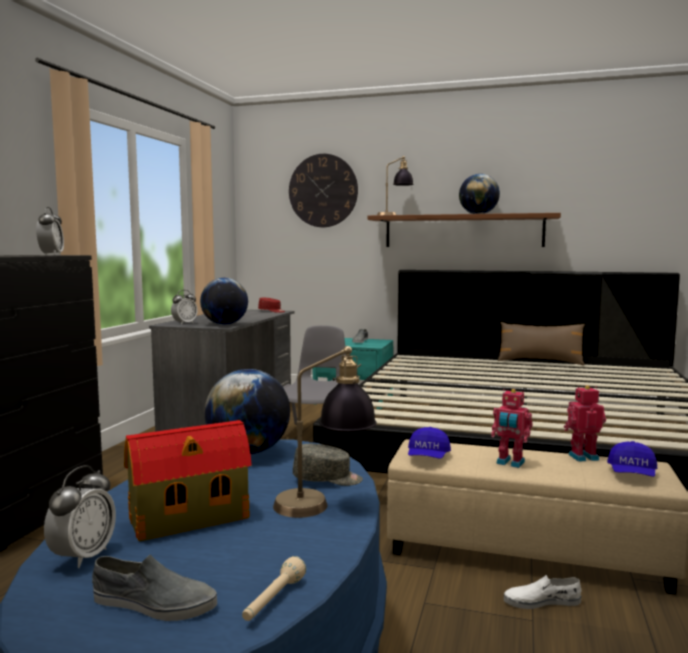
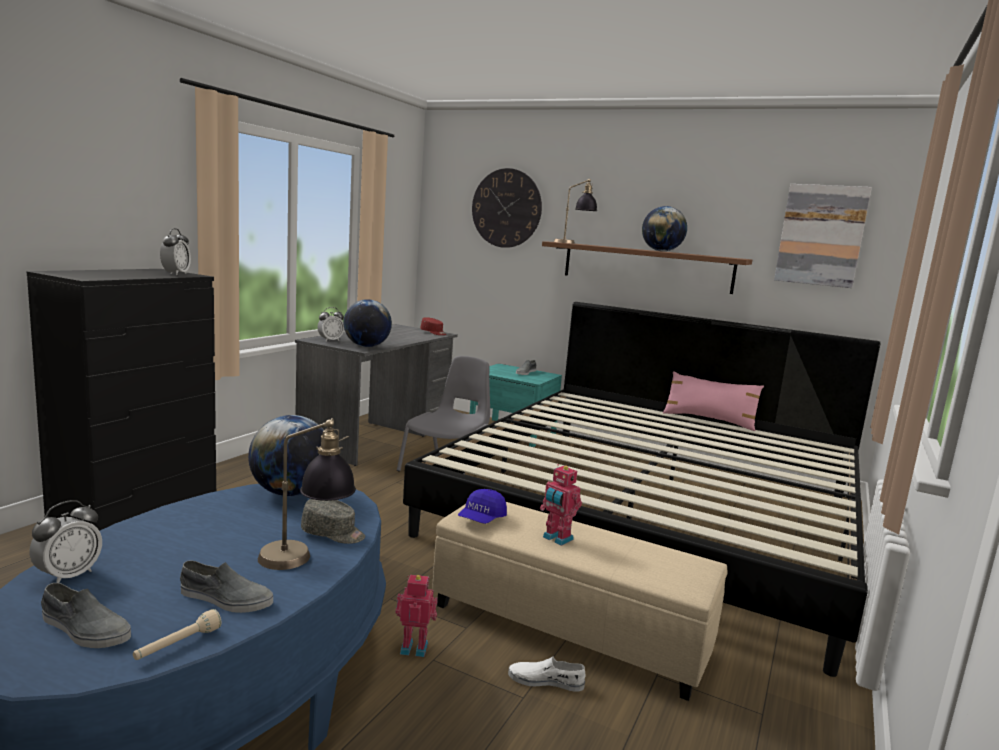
camera: 10 degrees right, 5 degrees up
toy house [124,420,252,542] -> none
brown pillow [498,322,585,365] -> pink pillow [663,371,764,431]
toy robot [564,385,606,462] -> toy robot moved to [395,575,438,657]
blue cap [607,441,657,477] -> none
none -> grey shoe [180,560,273,613]
none -> picture [774,184,872,288]

